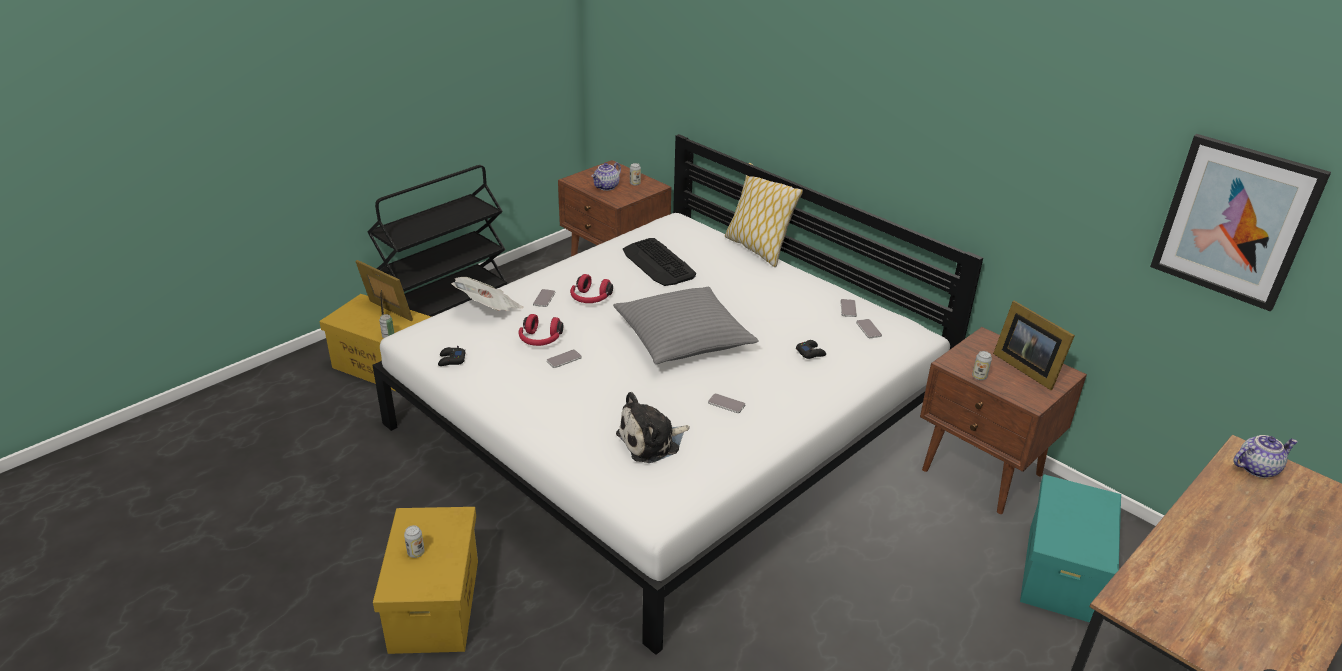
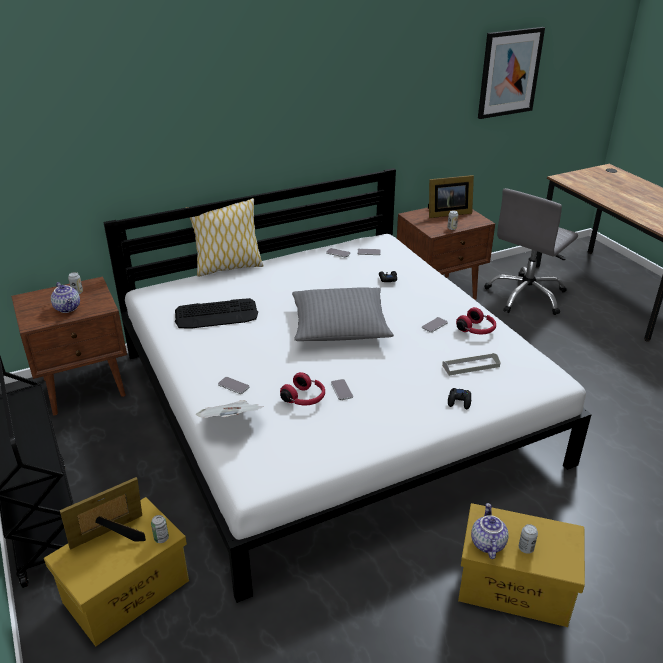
camera: 70 degrees left, 0 degrees up
black game controller [438,346,466,366] -> black game controller moved to [448,388,471,409]
red headphones [570,274,613,303] -> red headphones moved to [456,307,496,334]
plush toy [616,392,690,463] -> grey tray [442,353,501,376]
turquoise storage box [1020,474,1121,623] -> grey office chair [484,188,578,315]
teapot [1233,435,1298,478] -> teapot moved to [471,503,509,559]

